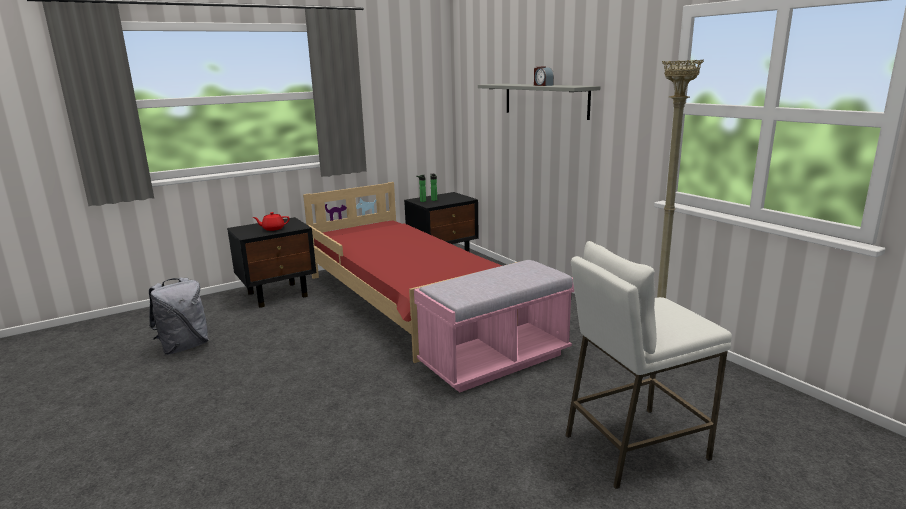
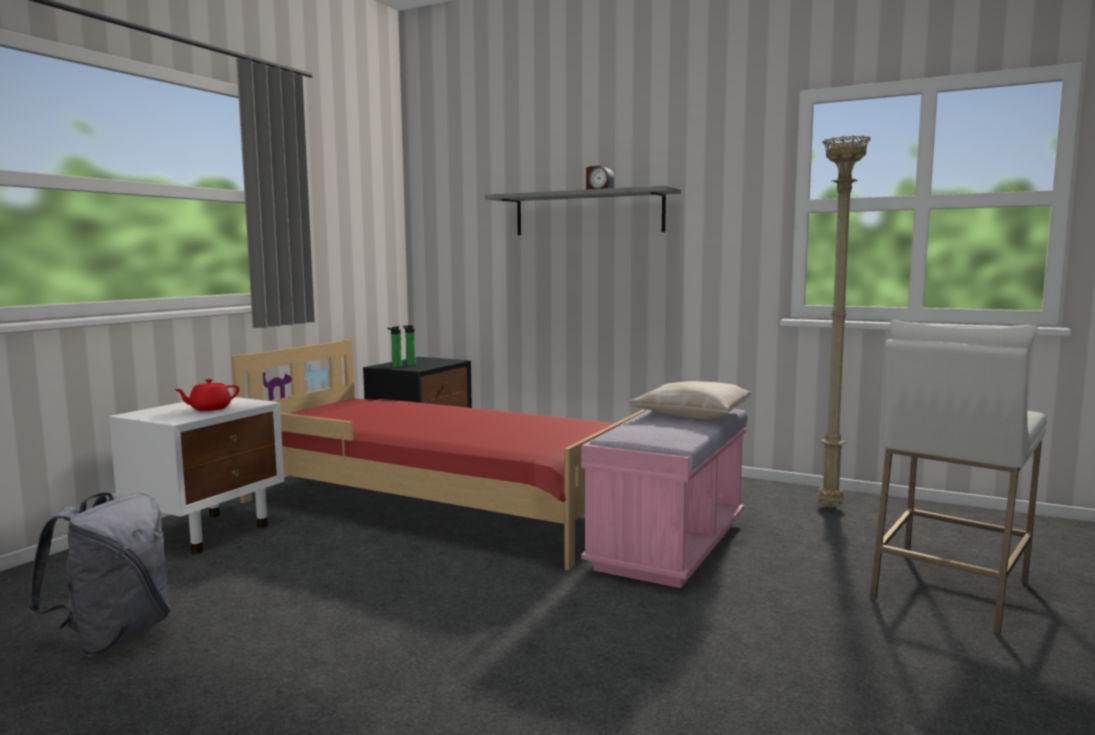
camera: 30 degrees left, 10 degrees down
black nightstand [227,217,316,308] -> white nightstand [109,397,284,554]
none -> beige pillow [629,381,751,419]

